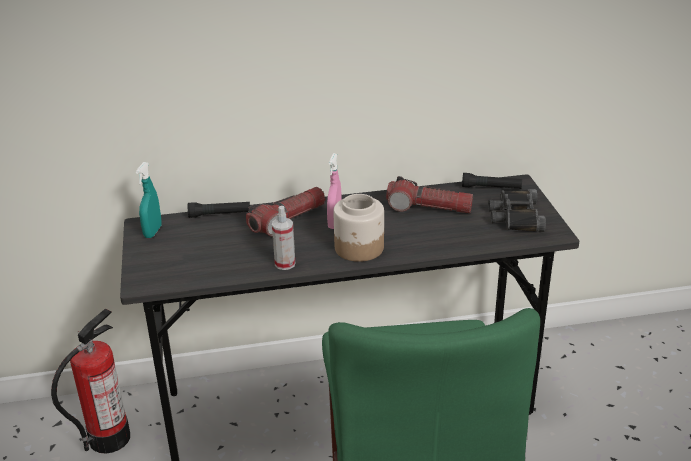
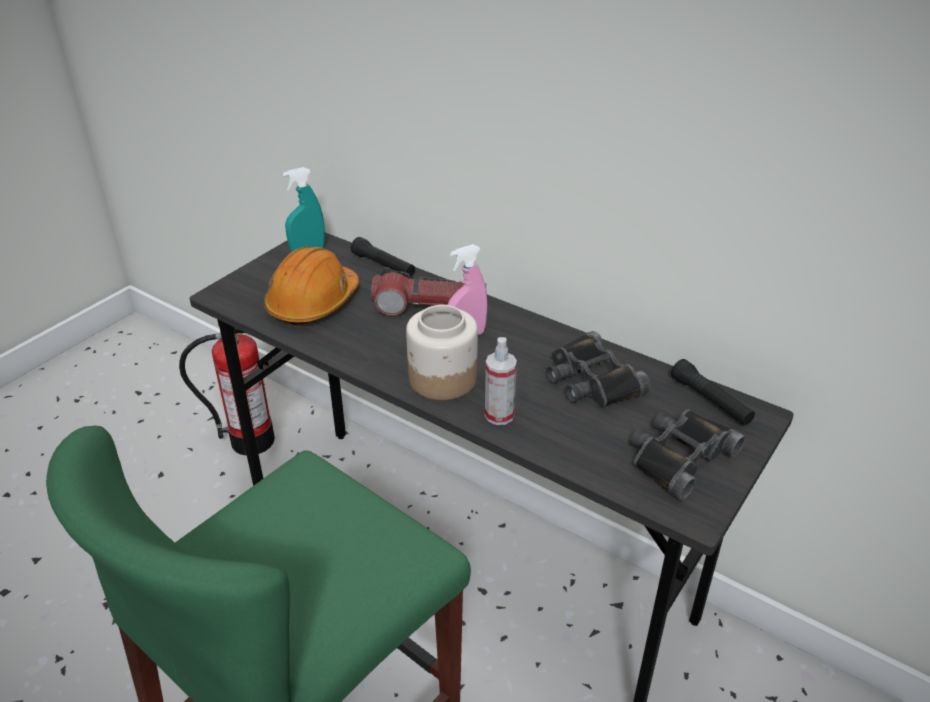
camera: 45 degrees right, 5 degrees up
spray bottle [272,206,295,270] -> spray bottle moved to [485,337,517,425]
flashlight [386,176,473,213] -> black binoculars [546,331,651,407]
none -> orange hard hat [264,247,359,326]

